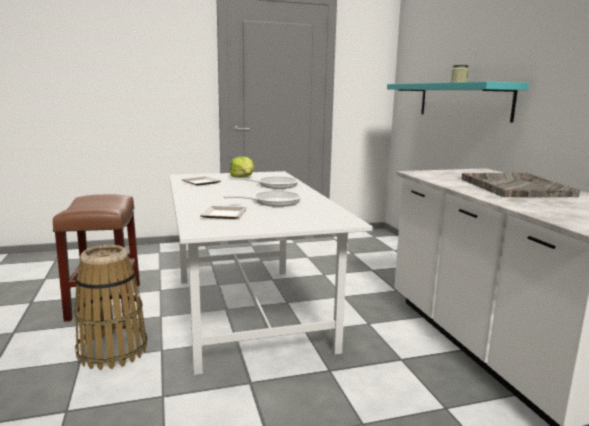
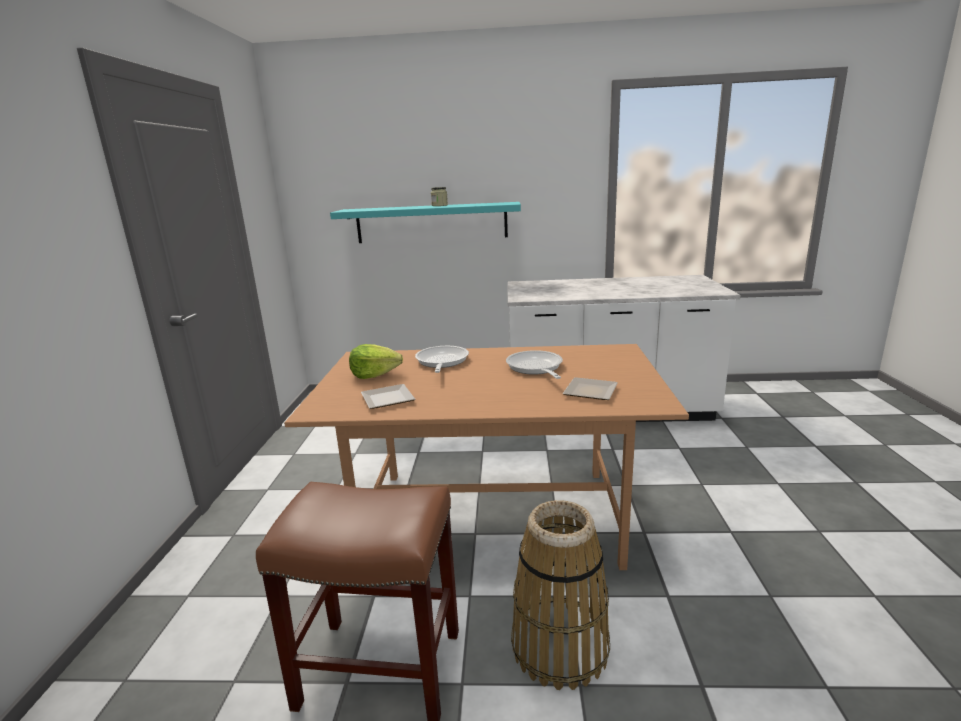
camera: 70 degrees left, 5 degrees up
white dining table [169,171,373,375] -> brown dining table [284,344,689,570]
grey tray [462,172,580,197] -> none

